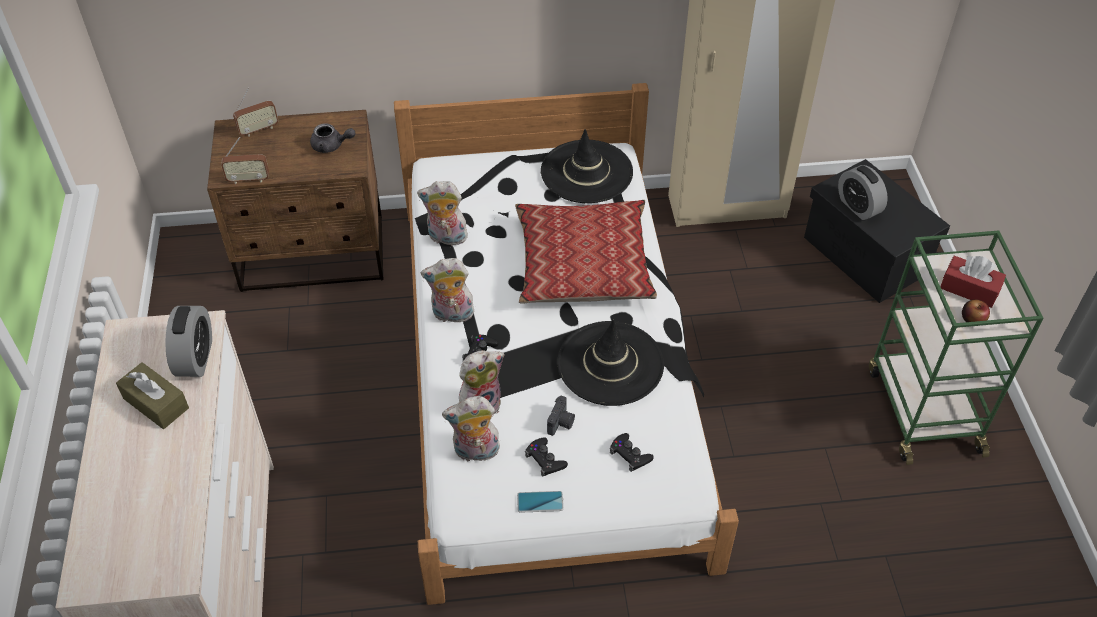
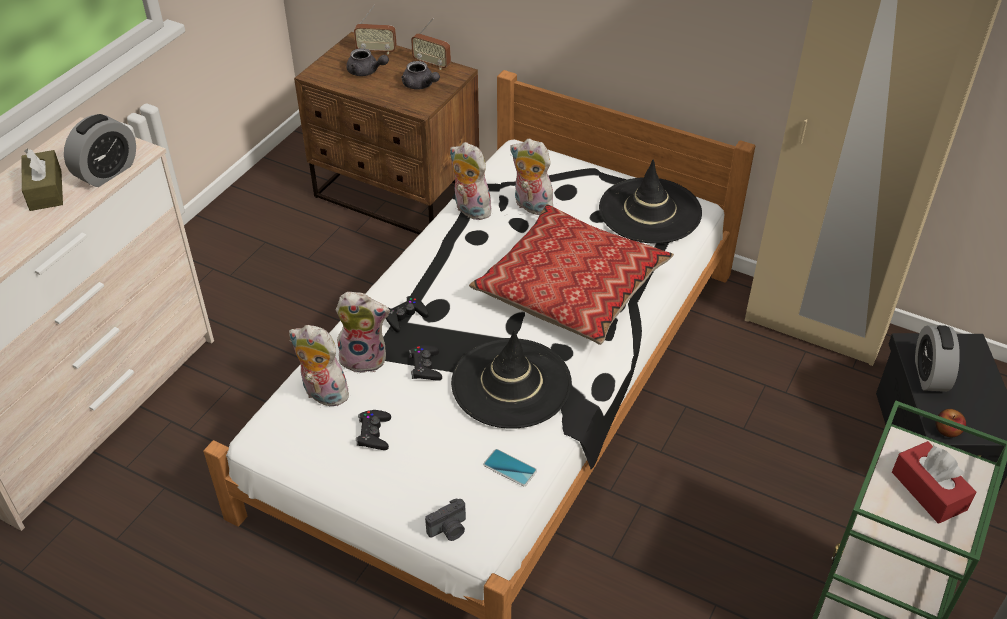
camera: 35 degrees right, 5 degrees down
radio [221,137,269,184] -> radio moved to [411,18,451,70]
plush toy [421,258,474,323] -> plush toy moved to [510,139,553,215]
phone [517,491,564,513] -> phone moved to [483,449,537,486]
camera [547,396,575,436] -> camera moved to [425,498,466,541]
black game controller [610,433,654,472] -> black game controller moved to [409,345,442,381]
apple [962,299,990,322] -> apple moved to [935,409,966,437]
none -> grey teapot [346,48,389,76]

